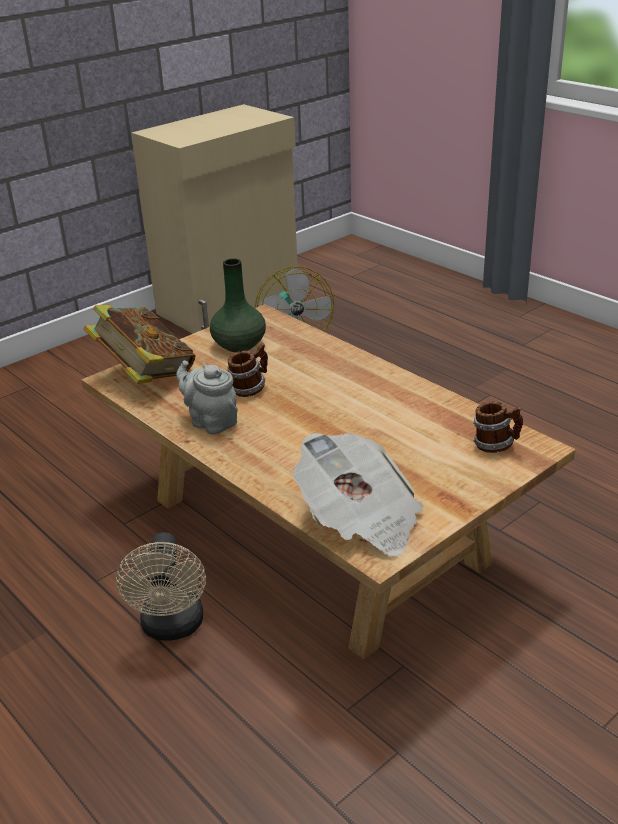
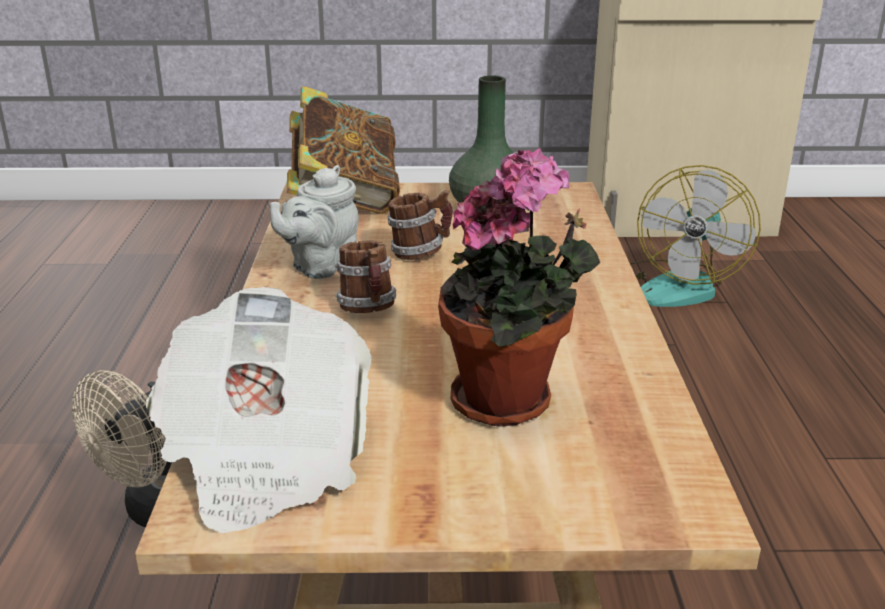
camera: 40 degrees right, 5 degrees down
grey teapot [176,360,238,434] -> grey teapot turned 135 degrees counterclockwise [269,165,359,279]
mug [473,401,523,453] -> mug moved to [335,241,396,313]
none -> potted plant [438,148,600,427]

